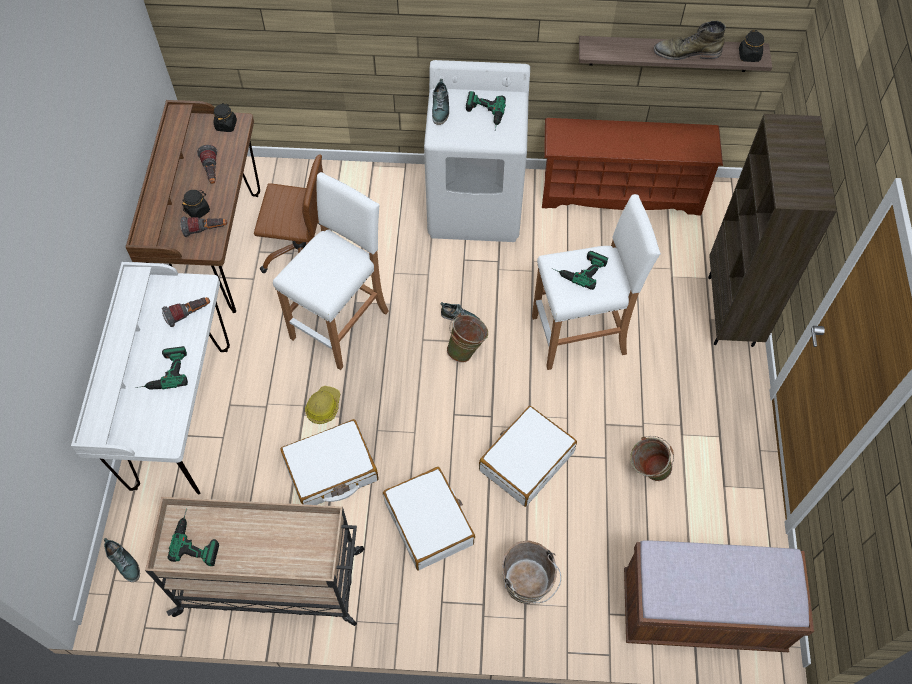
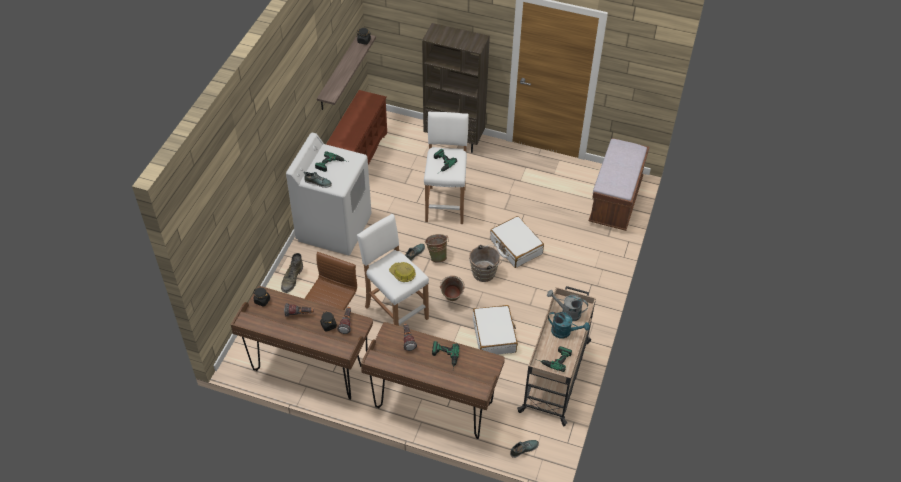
camera: 75 degrees left, 10 degrees down
white desk [71,262,230,494] -> brown desk [361,322,505,439]
hard hat [305,386,340,424] -> hard hat moved to [389,262,416,282]
white suitcase [383,467,475,570] -> none
brown bucket [502,540,561,604] -> brown bucket moved to [469,244,504,282]
green bucket [630,436,674,481] -> green bucket moved to [440,276,465,301]
green boot [654,21,726,60] -> green boot moved to [281,253,303,293]
none -> grey watering can [547,290,588,321]
none -> turquoise watering can [548,312,590,339]

